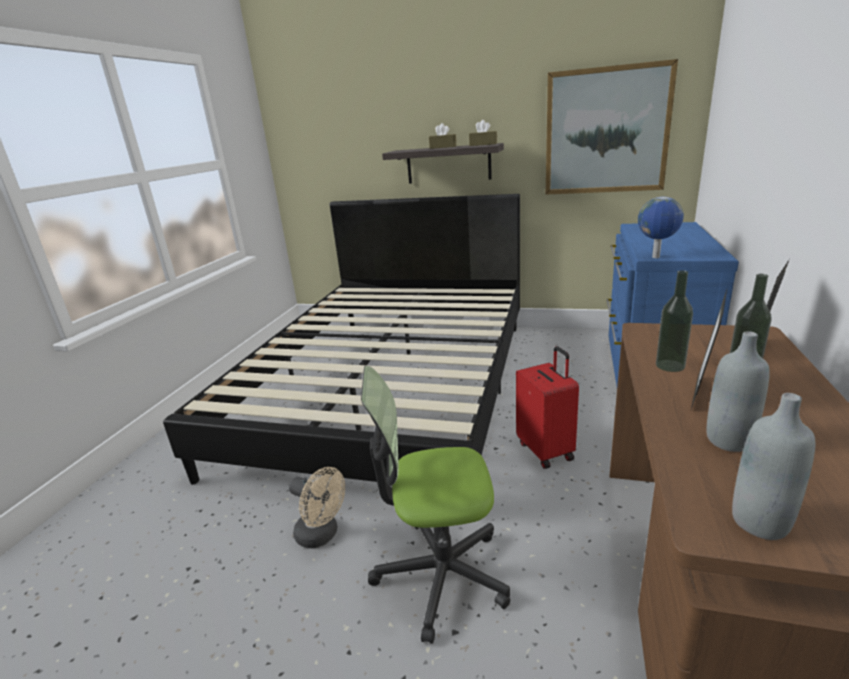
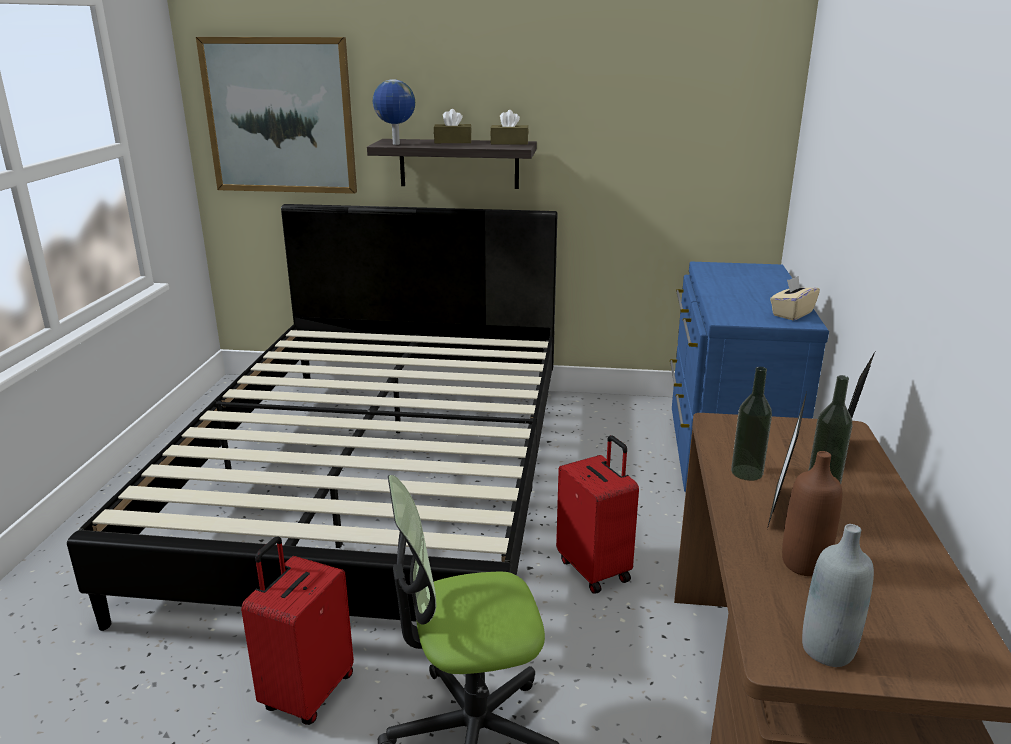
camera: 10 degrees left, 0 degrees up
beige fan [289,467,345,549] -> red suitcase [241,537,354,725]
picture [546,59,678,194] -> picture moved to [196,37,357,194]
globe [638,197,684,258] -> globe moved to [373,79,415,145]
grey bottle [706,331,770,452] -> brown bottle [782,451,842,576]
none -> beige tissue box [770,276,820,320]

